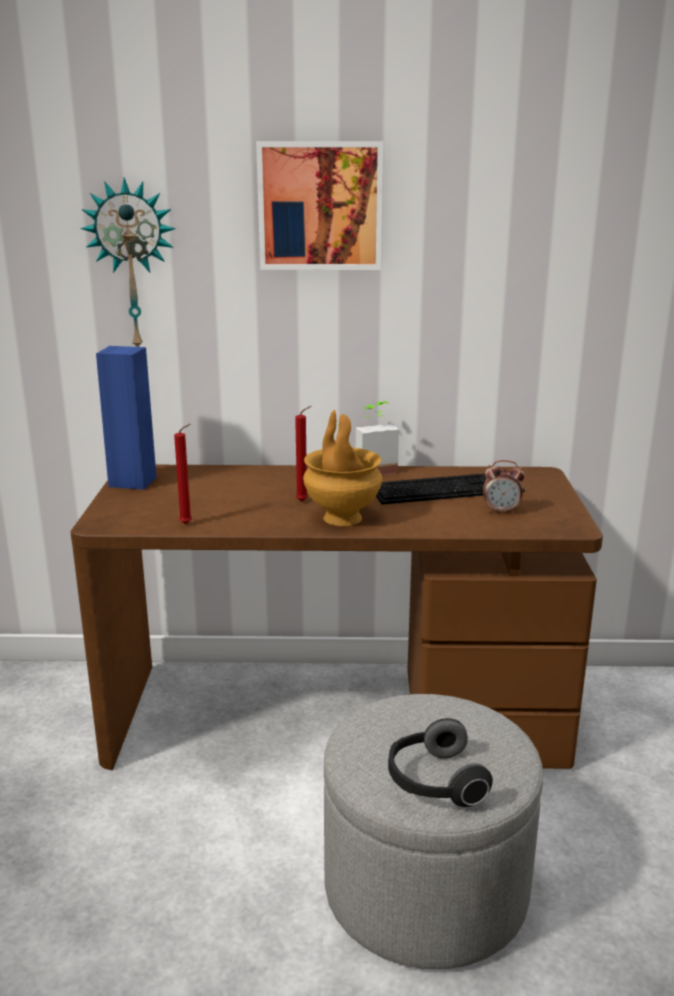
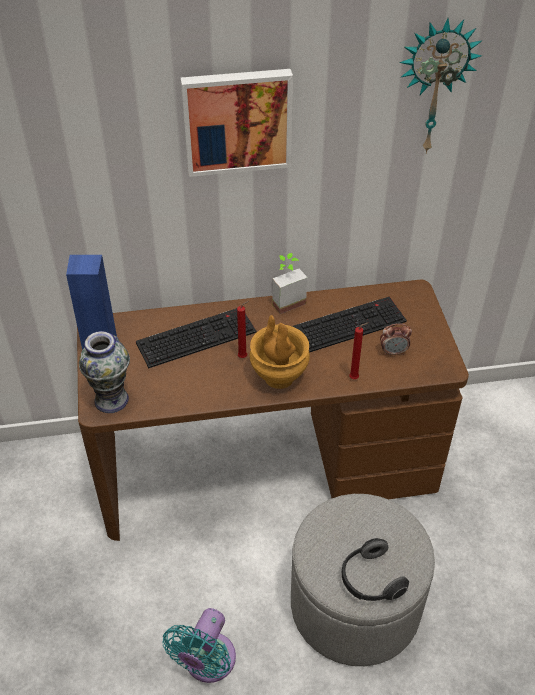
camera: 10 degrees left, 25 degrees up
wall clock [80,178,176,347] -> wall clock moved to [399,18,482,154]
red candle [174,424,192,524] -> red candle moved to [349,323,368,379]
none -> vase [79,331,130,413]
none -> keyboard [136,308,256,368]
none -> turquoise fan [163,608,236,683]

